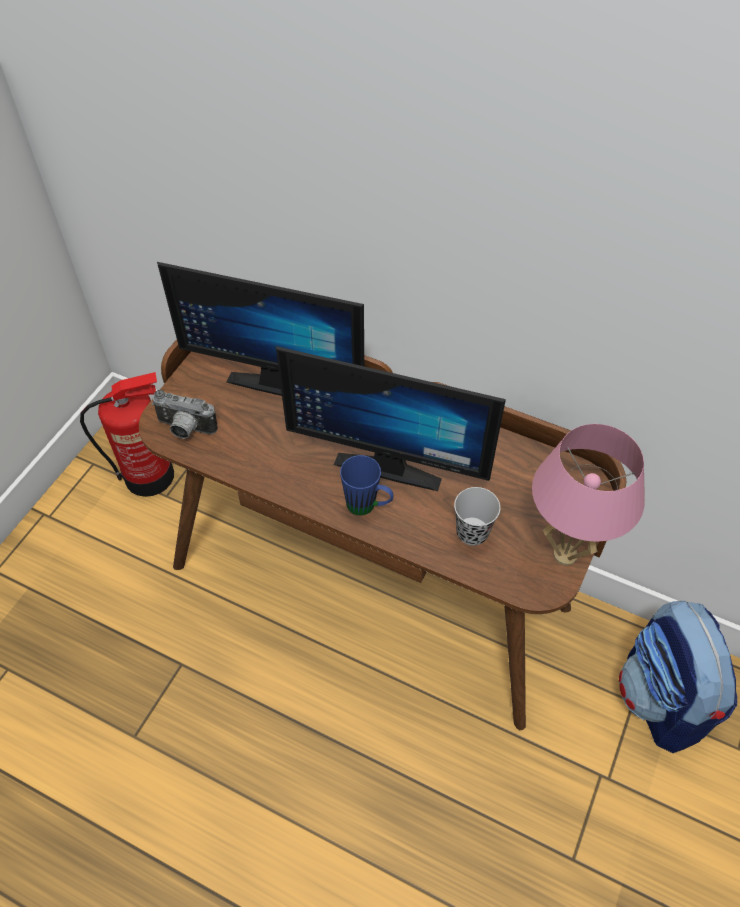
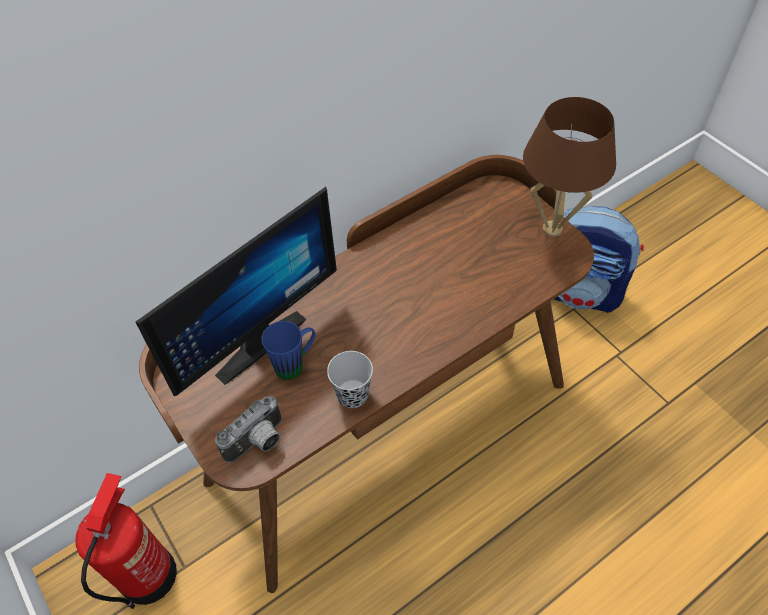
camera: 60 degrees left, 0 degrees up
monitor [276,346,506,491] -> none
blue mug [340,455,393,515] -> blue mug moved to [262,321,315,380]
black cup [454,487,500,546] -> black cup moved to [327,351,373,408]
pink table lamp [532,424,645,565] -> brown table lamp [523,97,616,237]

